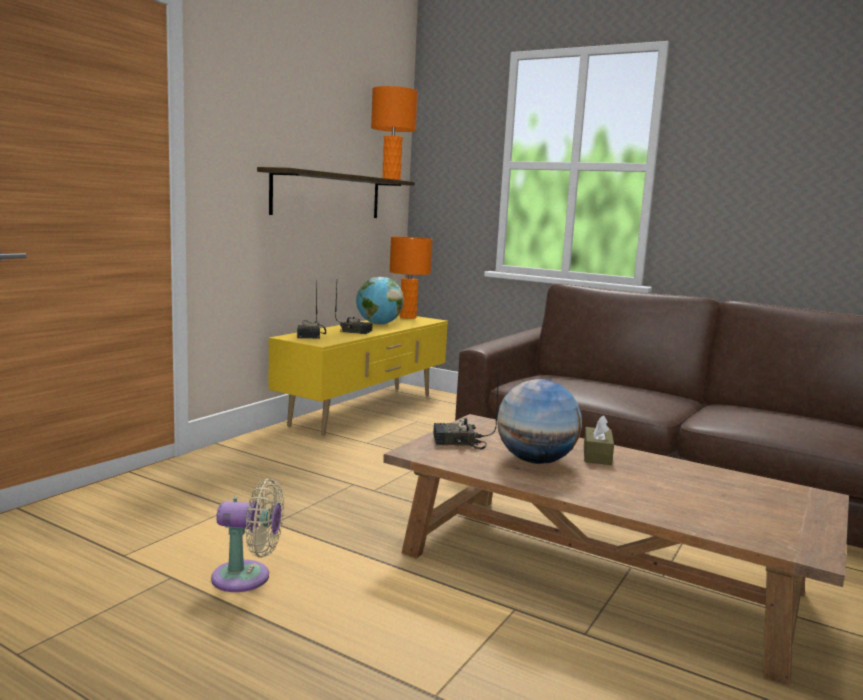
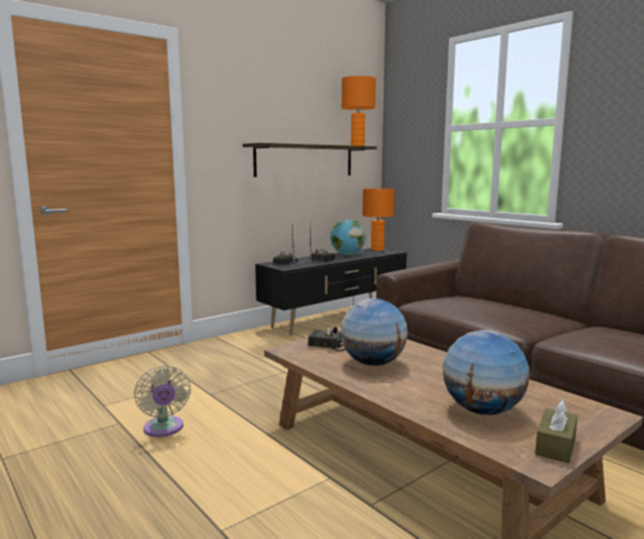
camera: 20 degrees right, 0 degrees up
beige fan [211,479,284,592] -> beige fan turned 45 degrees clockwise [134,365,191,437]
yellow tv stand [268,314,448,436] -> black tv stand [255,248,407,336]
brown tissue box [584,415,614,465] -> brown tissue box moved to [535,400,578,463]
none -> globe [443,330,530,415]

